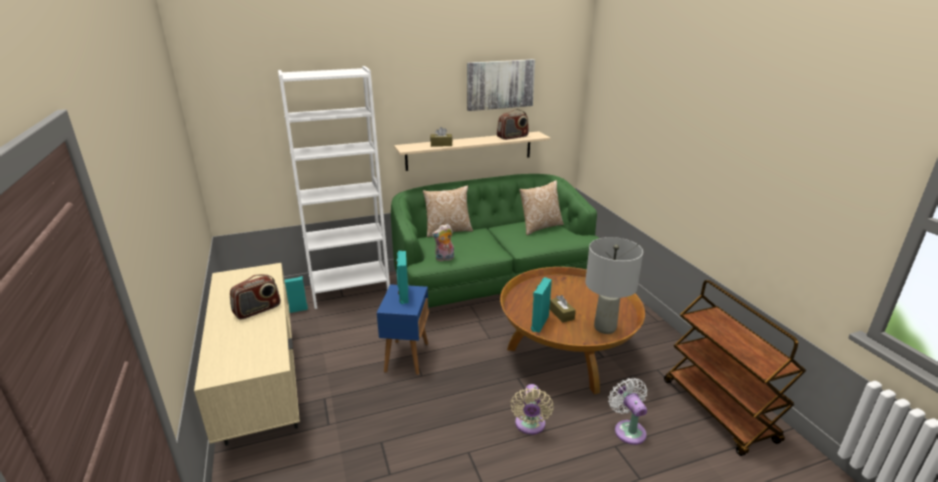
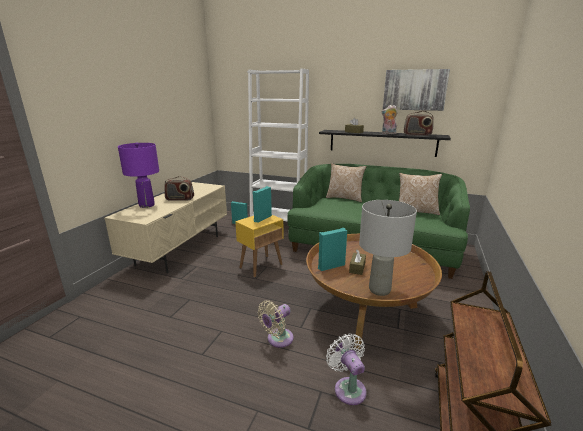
camera: 40 degrees right, 5 degrees down
blue side table [377,284,429,375] -> yellow side table [235,215,284,277]
beige shelf [394,131,550,171] -> black shelf [319,130,451,157]
plush toy [432,224,454,261] -> plush toy moved to [381,105,398,134]
white fan [608,378,647,445] -> white fan turned 45 degrees counterclockwise [326,333,367,405]
none -> purple table lamp [118,143,159,208]

